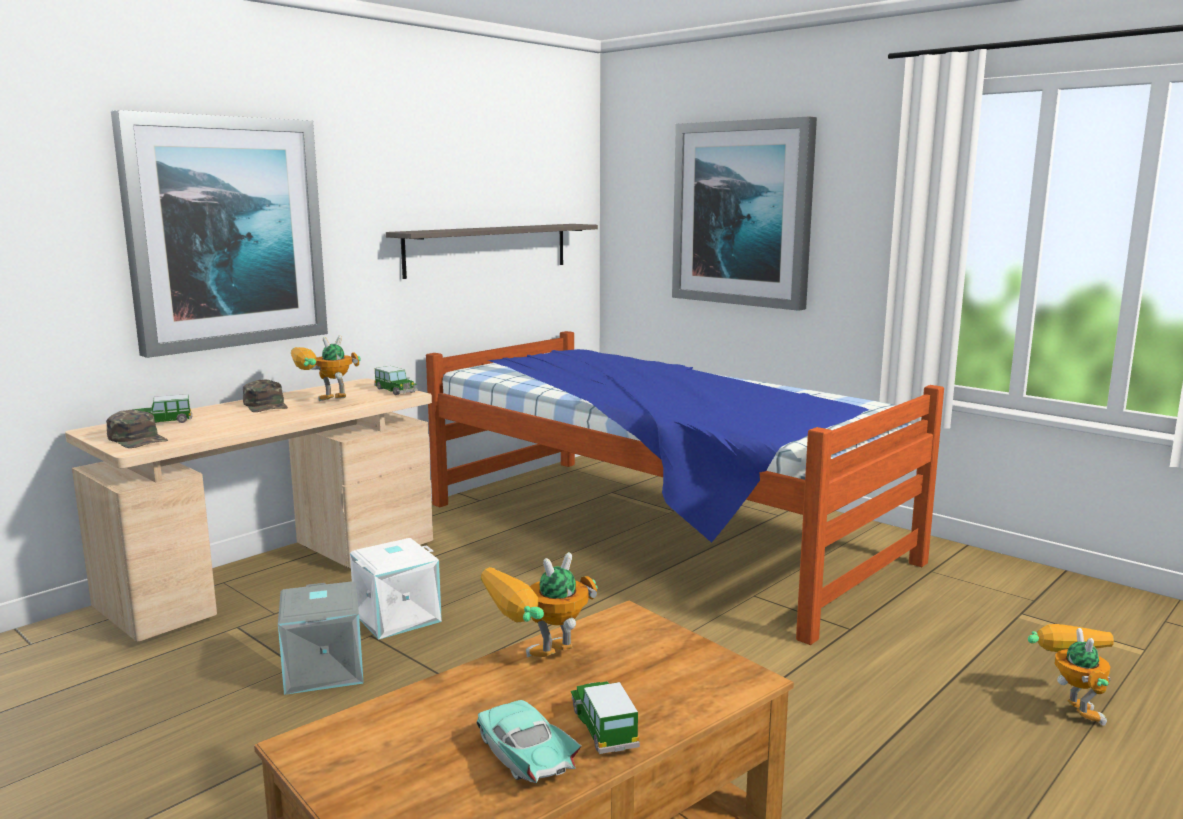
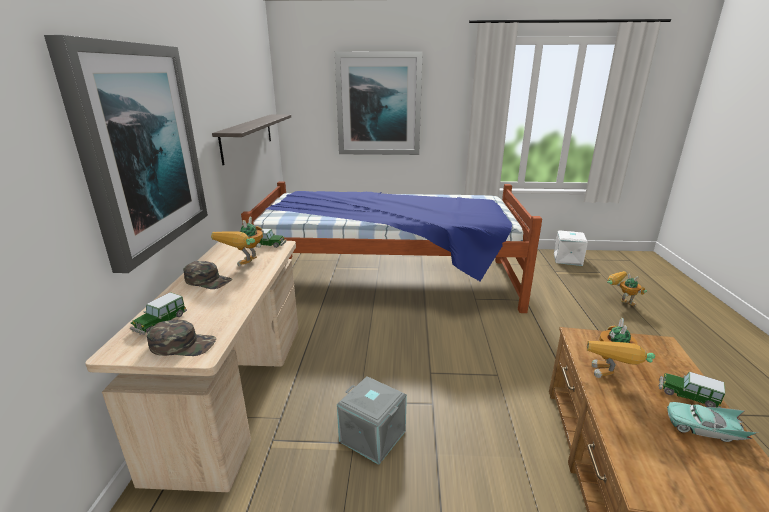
camera: 40 degrees left, 10 degrees up
white storage box [350,538,442,640] -> white storage box moved to [554,231,588,266]

